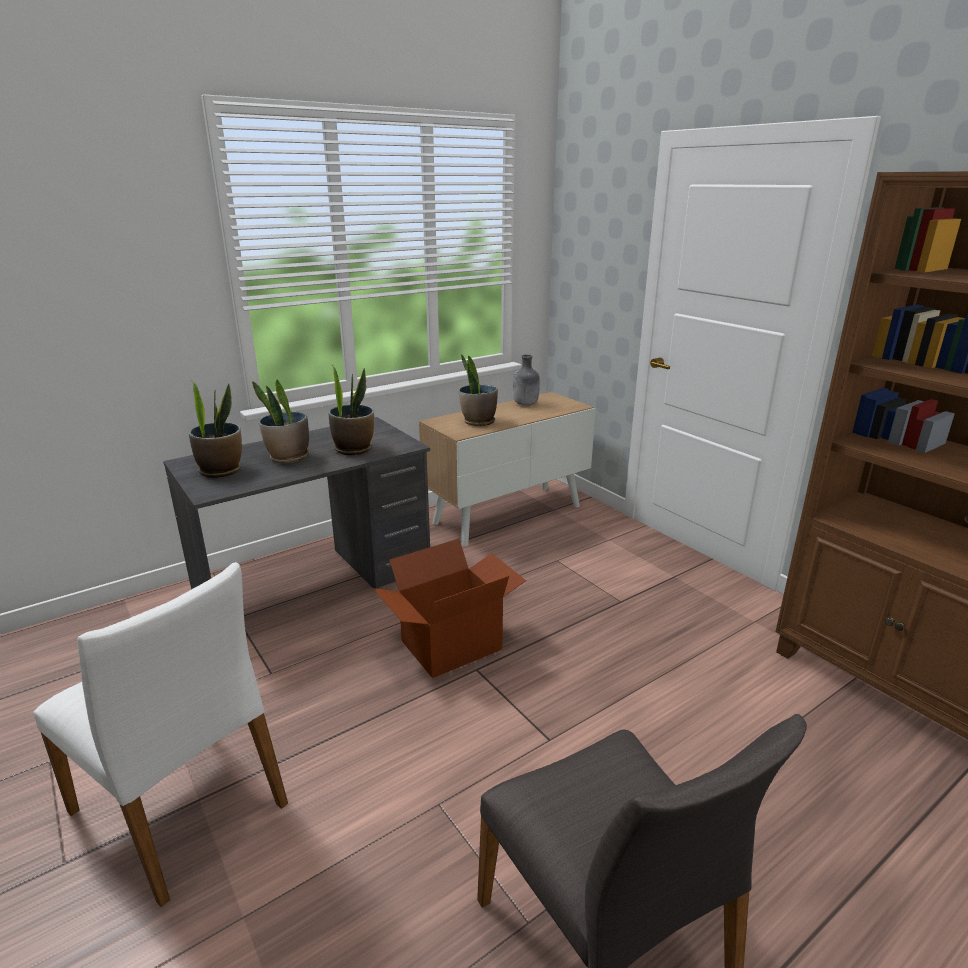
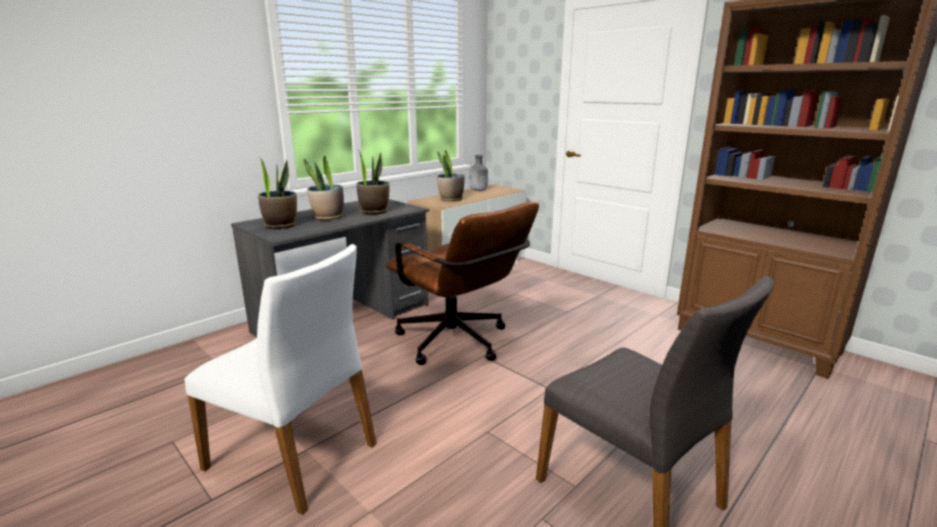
camera: 10 degrees left, 5 degrees down
cardboard box [373,539,526,678] -> brown office chair [385,202,539,365]

